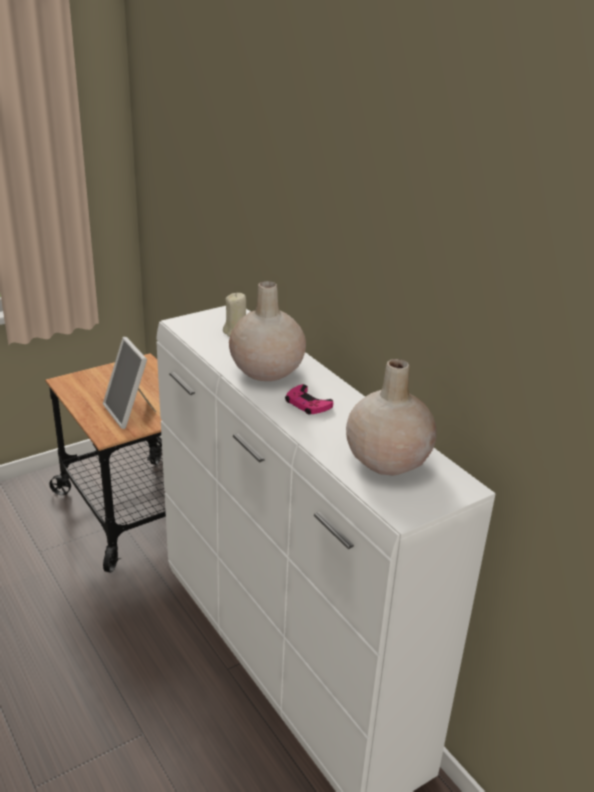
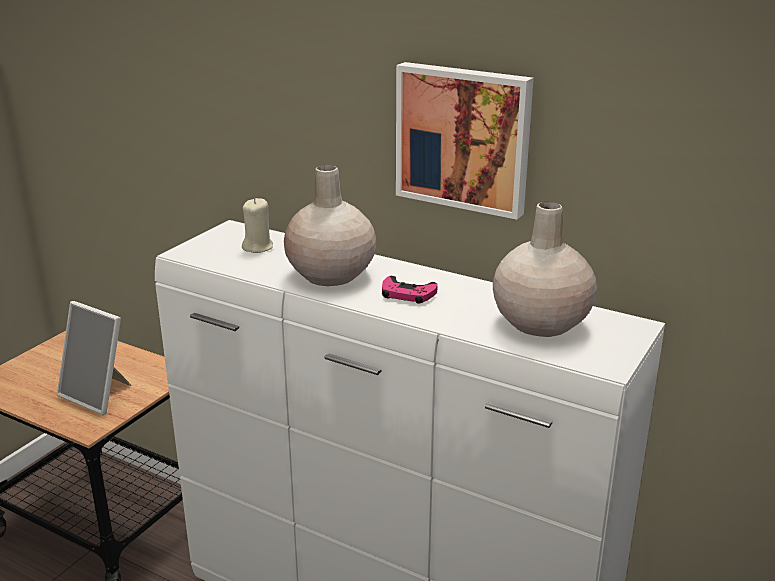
camera: 25 degrees left, 5 degrees down
none -> picture [396,62,534,220]

